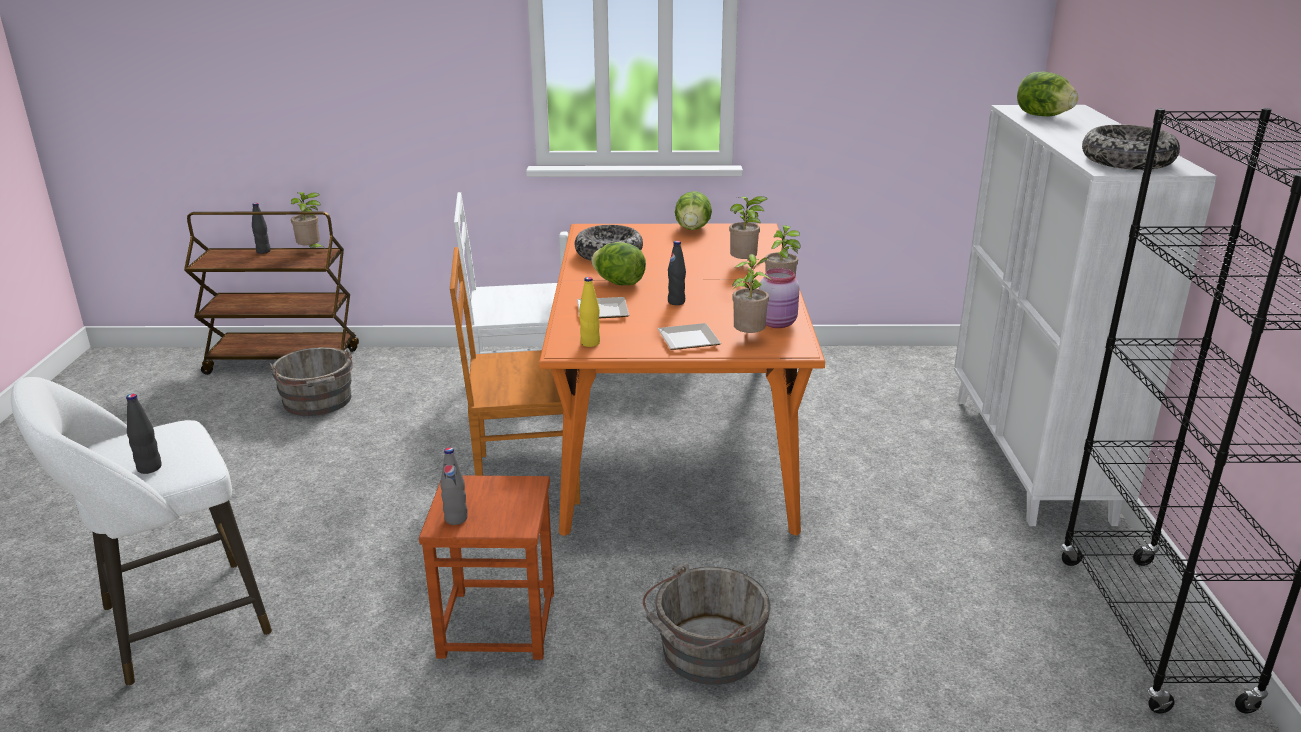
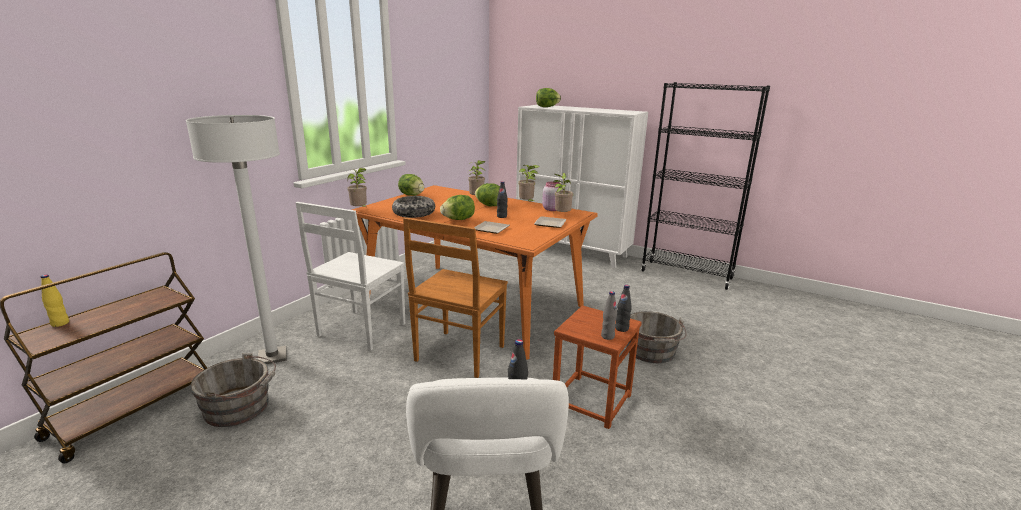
camera: 60 degrees left, 5 degrees down
black bottle [252,203,271,254] -> black bottle moved to [615,285,632,332]
potted plant [291,192,323,248] -> potted plant moved to [347,168,367,207]
yellow bottle [579,277,600,347] -> yellow bottle moved to [41,275,69,327]
bowl [1082,125,1180,170] -> none
none -> white floor lamp [186,115,287,364]
none -> lettuce [475,183,500,206]

